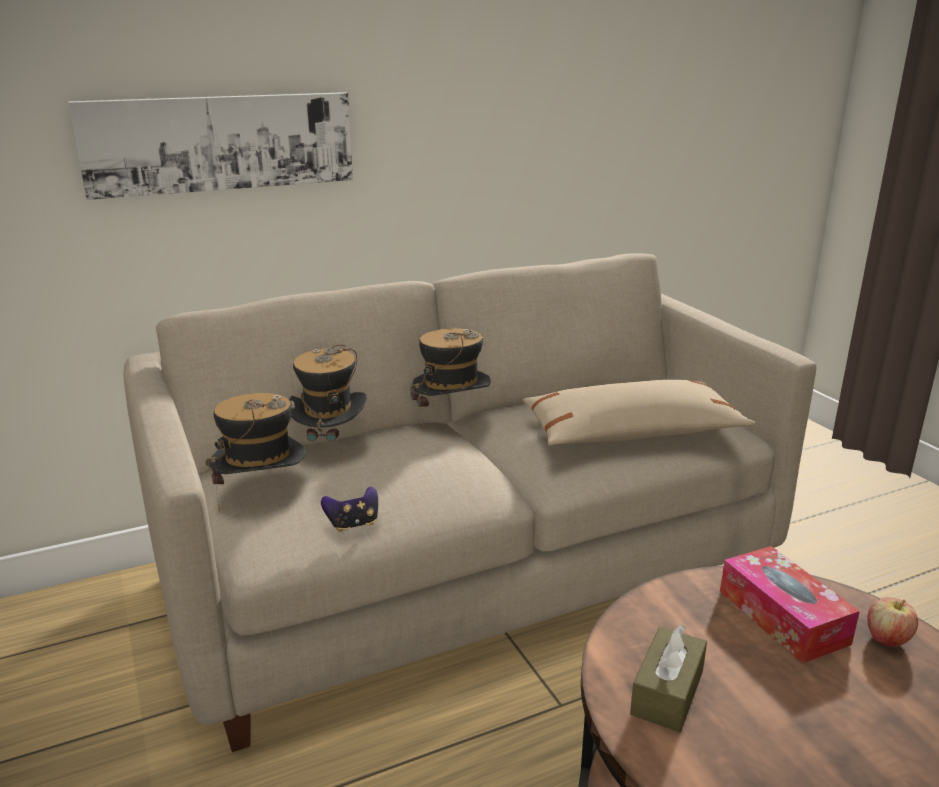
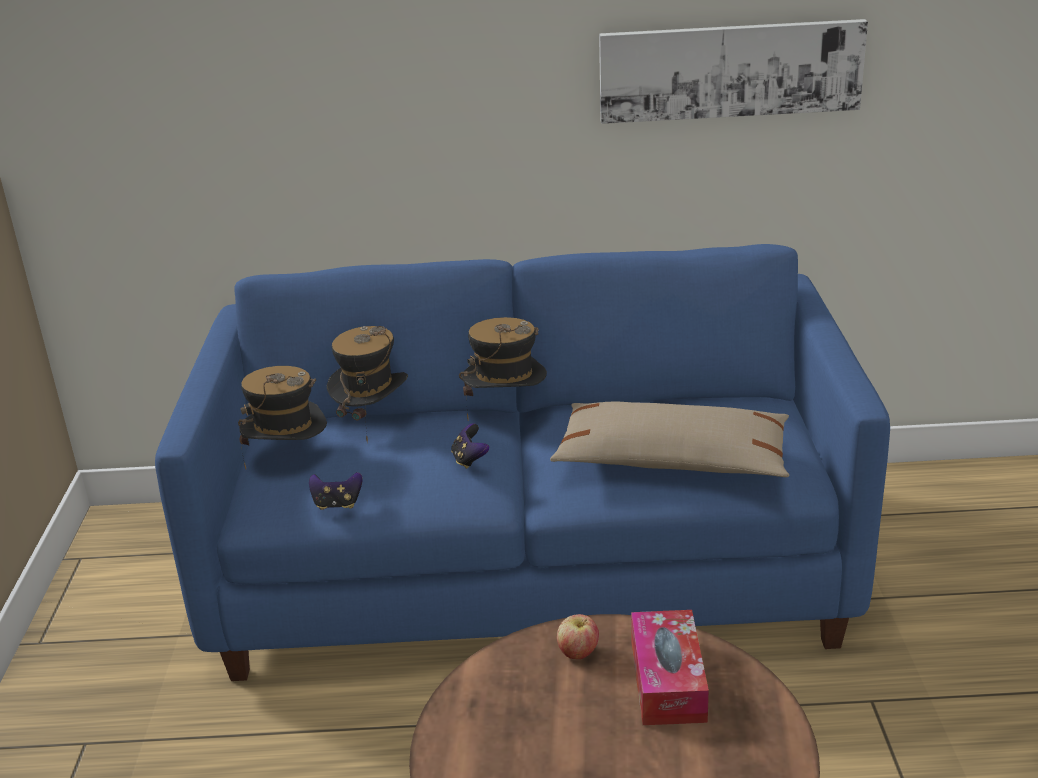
camera: 25 degrees right, 5 degrees up
picture [68,92,353,200] -> picture moved to [599,19,868,124]
beige sofa [123,253,817,752] -> blue sofa [155,244,890,681]
brown tissue box [630,624,707,732] -> none
apple [867,597,918,647] -> apple moved to [557,614,599,659]
none -> game controller [451,423,489,469]

